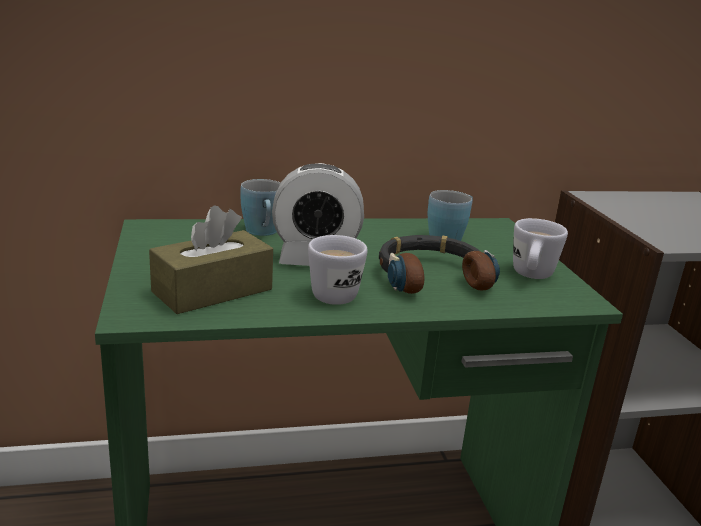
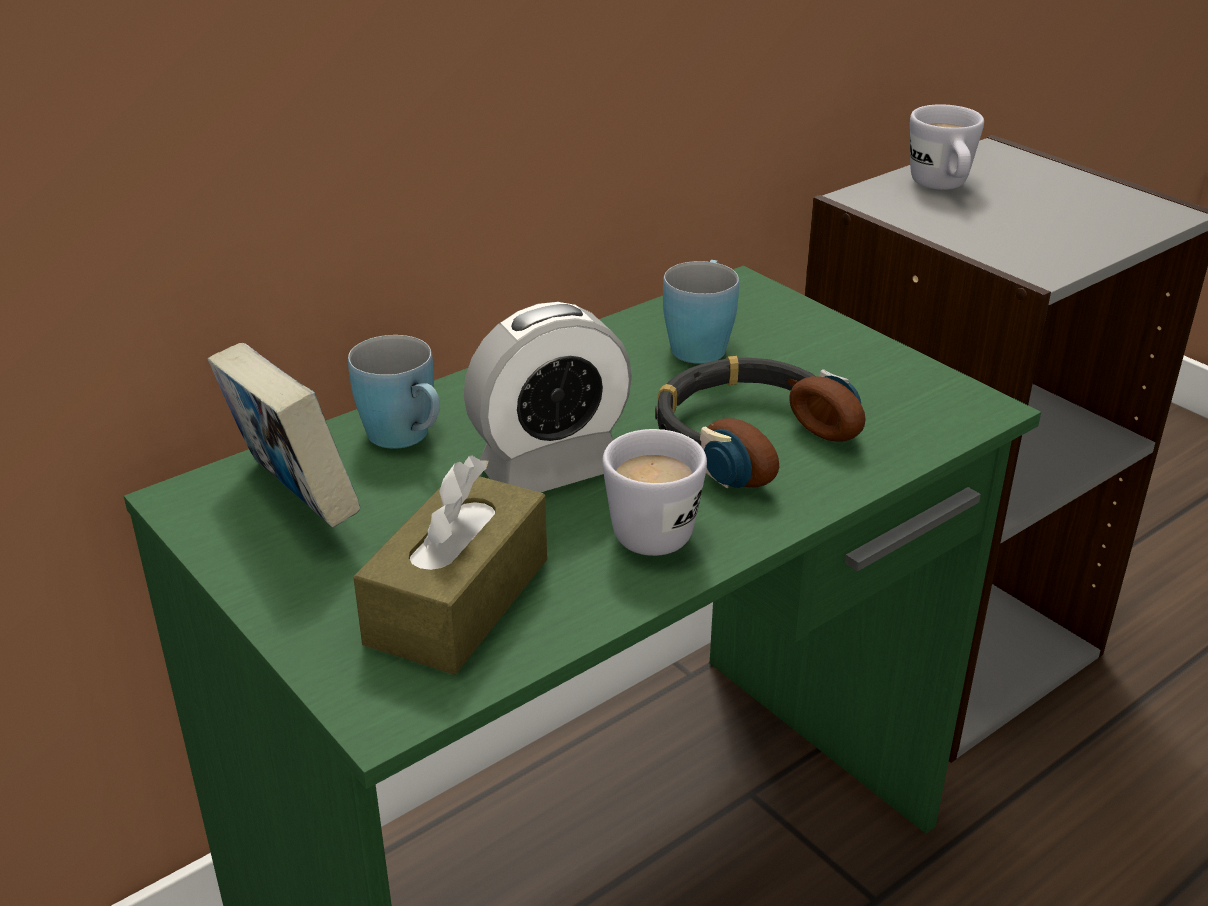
camera: 25 degrees left, 10 degrees up
white mug [513,218,568,279] -> white mug moved to [910,104,984,190]
none -> book [208,343,361,527]

